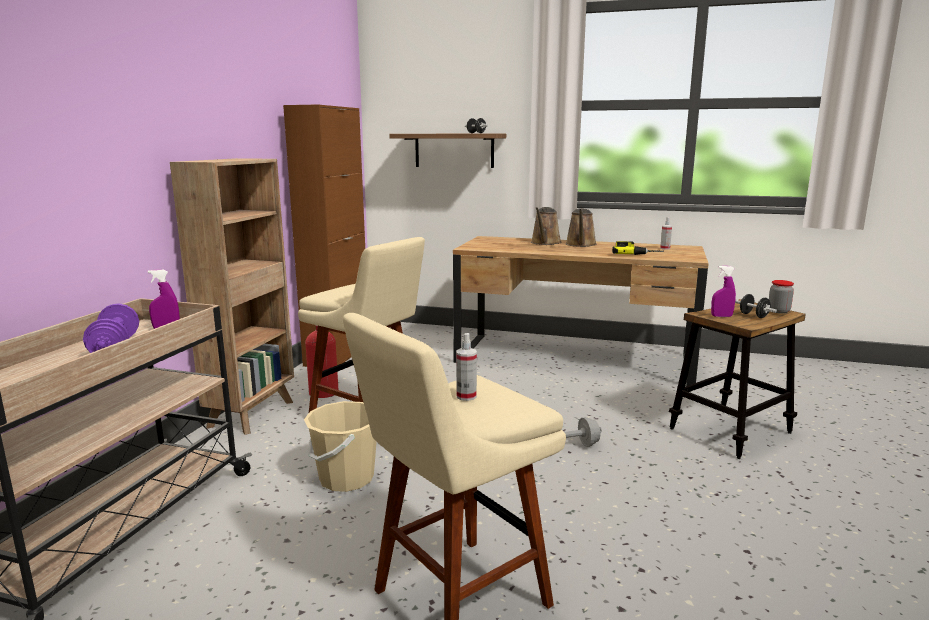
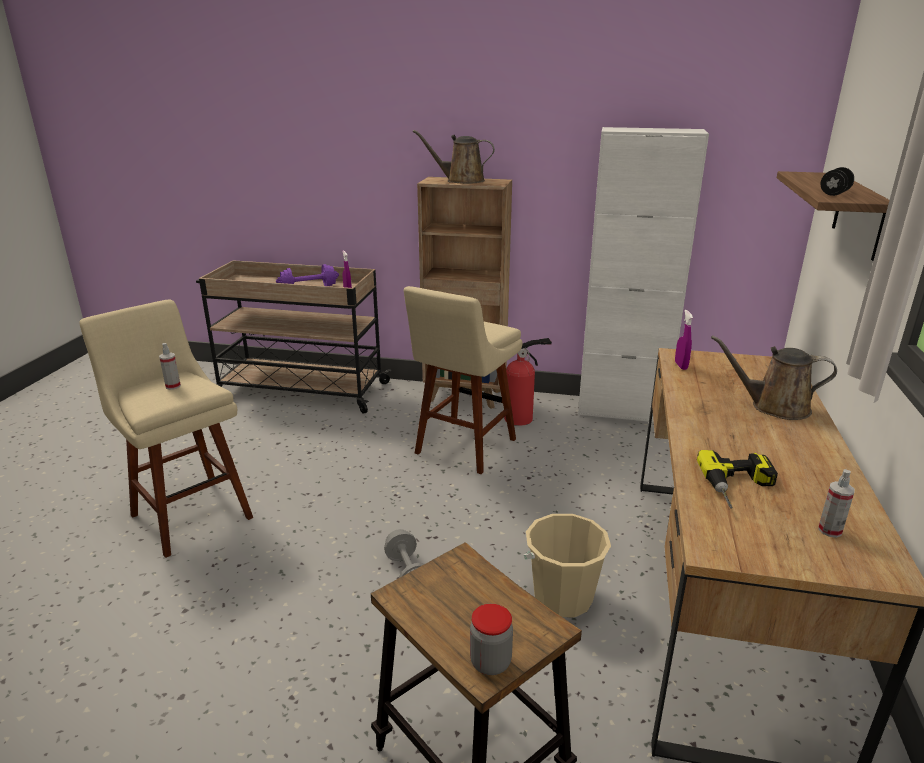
camera: 85 degrees right, 10 degrees up
brown cabinet [283,104,365,367] -> white cabinet [578,127,709,422]
beige bucket [304,401,377,492] -> beige bucket moved to [524,514,611,617]
brown watering can [565,208,597,247] -> brown watering can moved to [413,130,495,184]
purple spray bottle [711,266,736,317] -> purple spray bottle moved to [675,310,693,370]
black dumbbell [735,294,777,318] -> none

